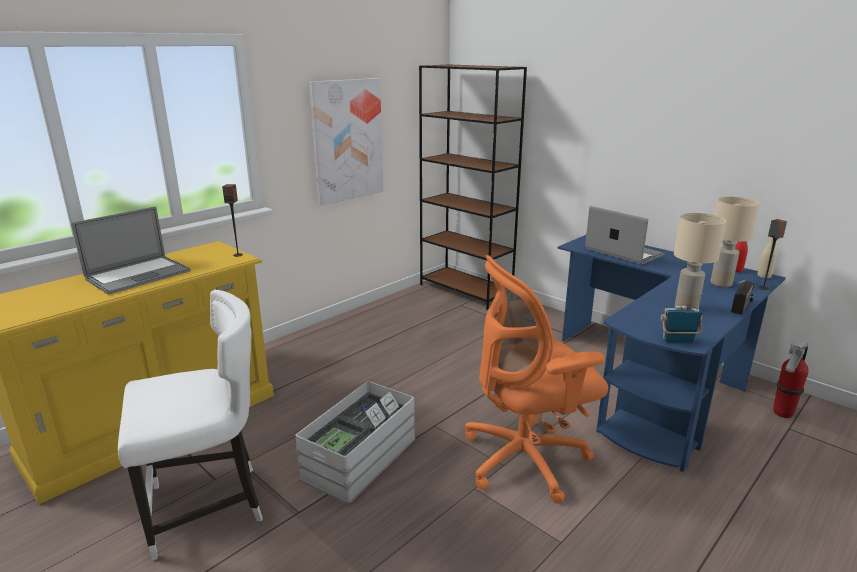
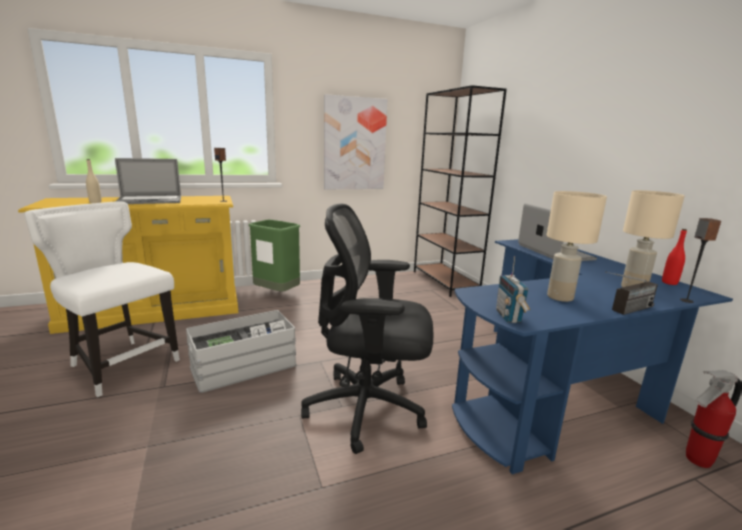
camera: 25 degrees right, 5 degrees down
white chair [118,290,263,560] -> white chair turned 150 degrees counterclockwise [24,201,180,397]
orange office chair [465,255,608,504] -> black office chair [301,204,433,454]
radio [660,293,703,343] -> radio turned 120 degrees counterclockwise [496,256,530,323]
beige bottle [758,237,777,278] -> beige bottle moved to [86,159,102,203]
none -> green trash can [248,220,300,292]

